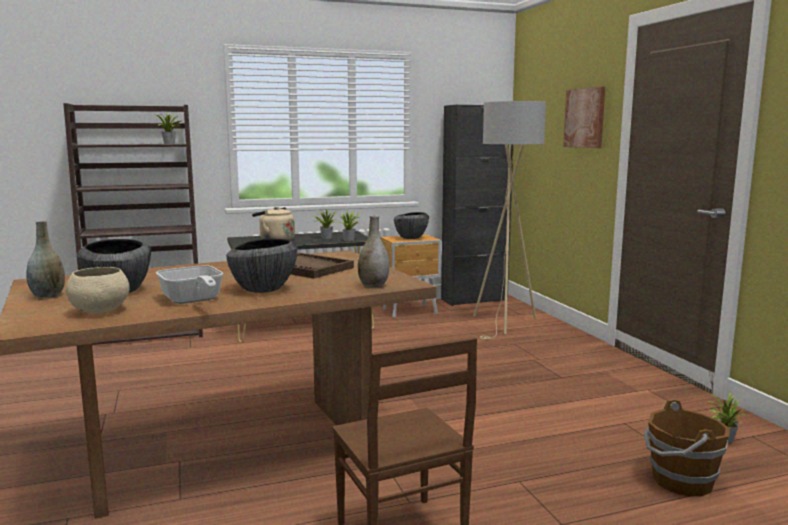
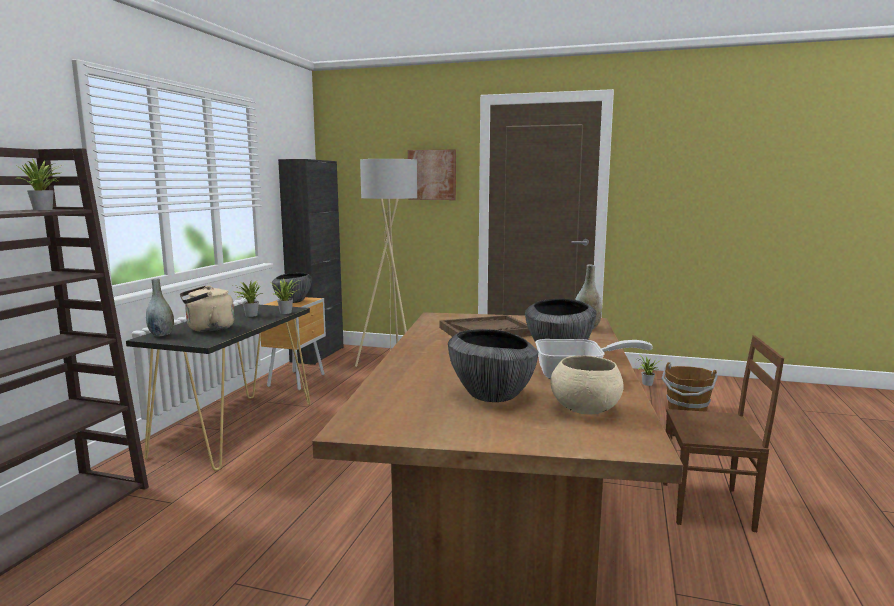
camera: 55 degrees left, 0 degrees up
grey vase [26,220,65,298] -> grey vase moved to [146,279,174,336]

